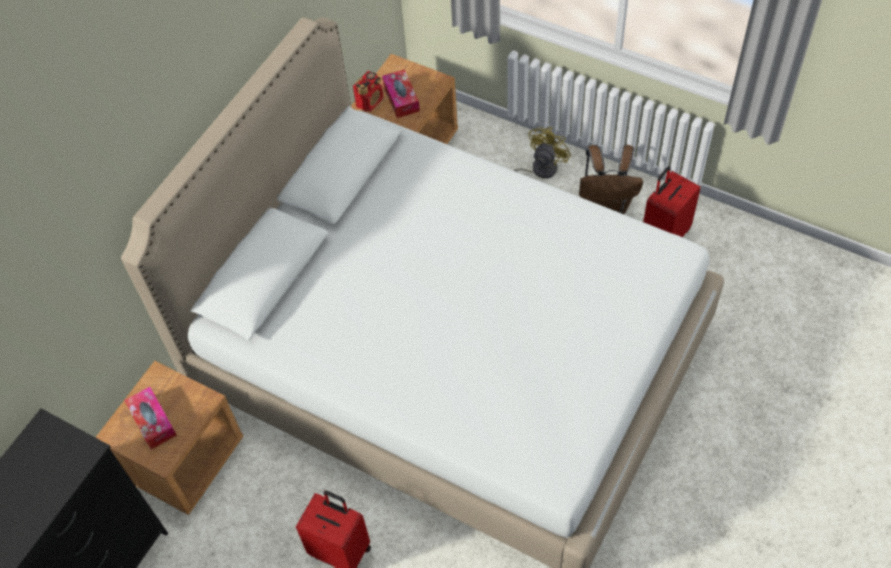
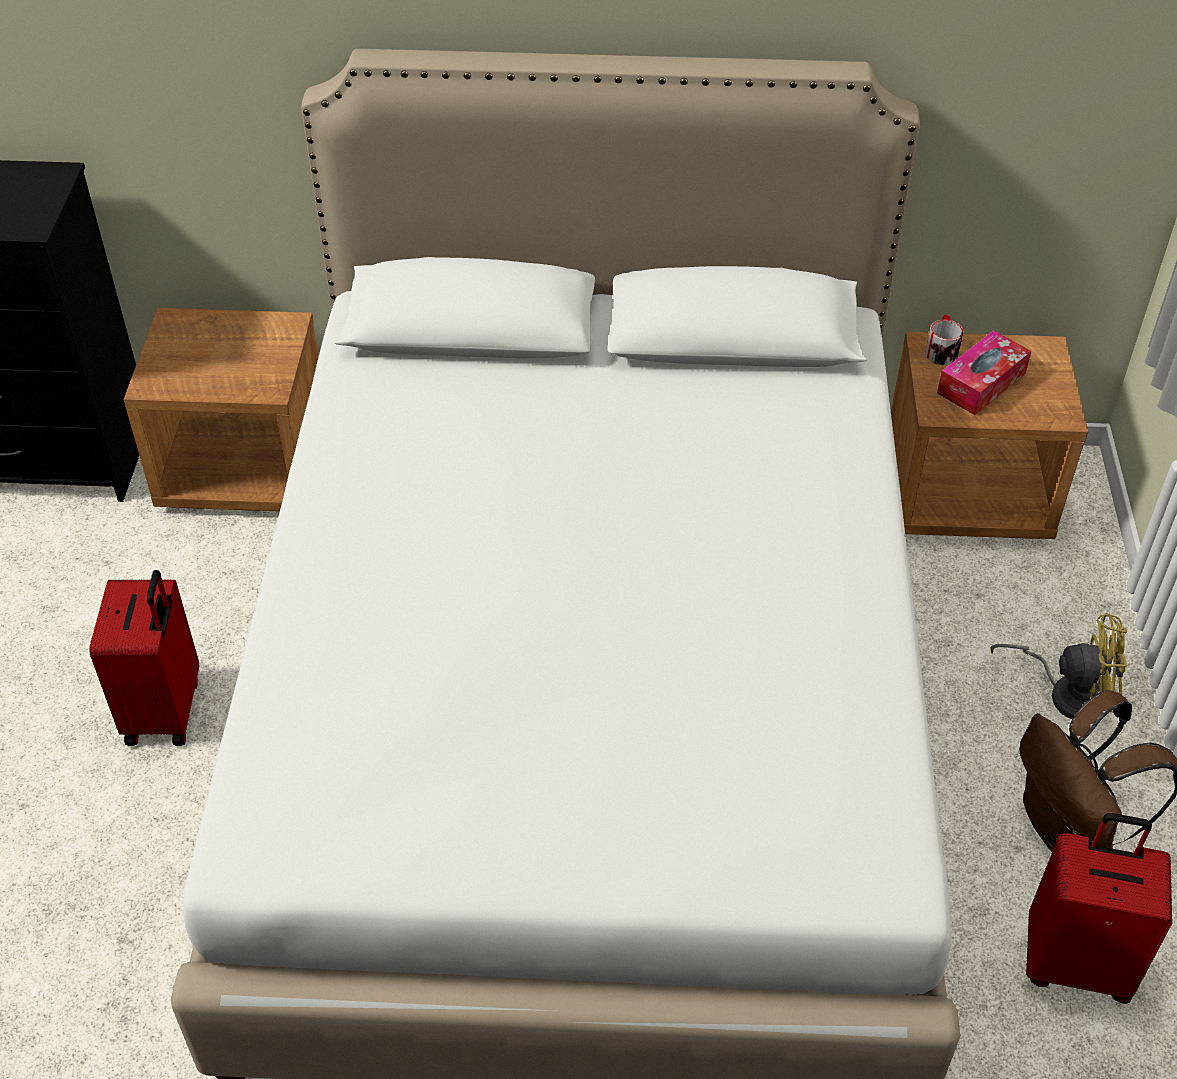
camera: 60 degrees right, 10 degrees down
tissue box [124,387,177,449] -> none
radio [353,71,383,112] -> mug [925,315,964,365]

